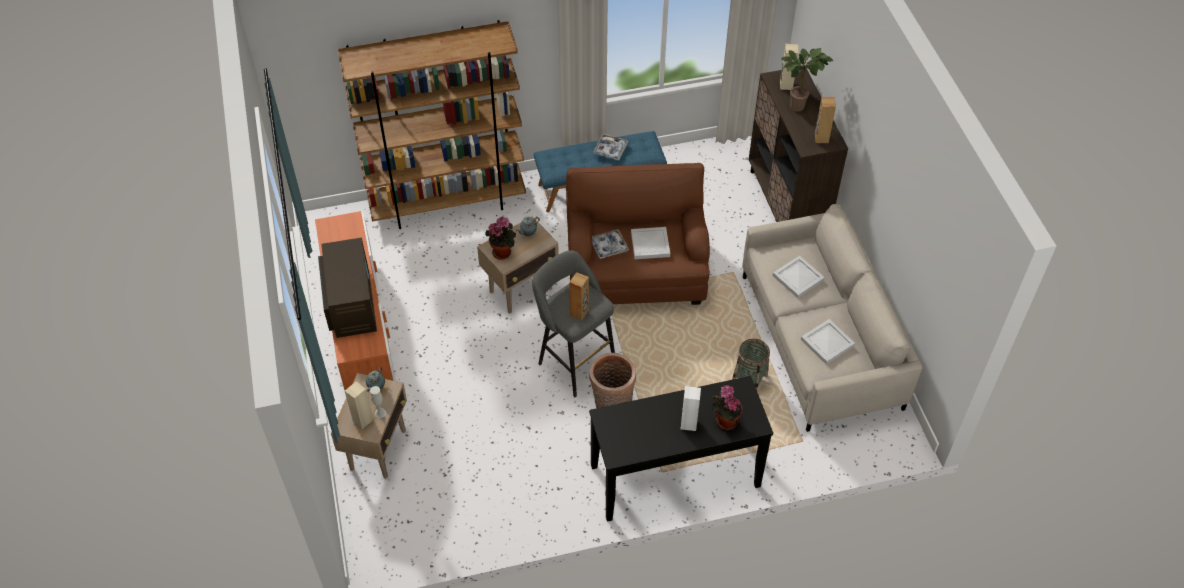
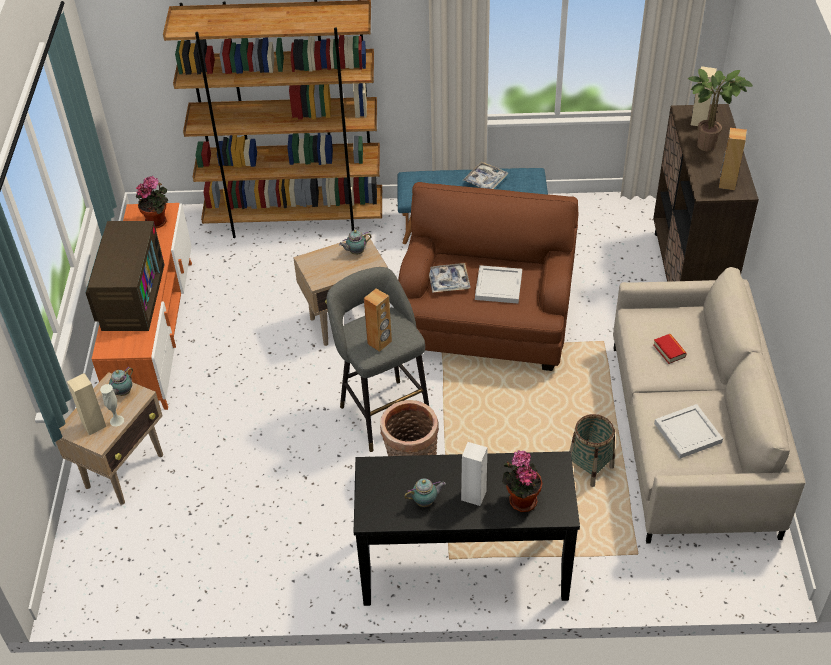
camera: 15 degrees right, 5 degrees down
potted plant [485,217,516,260] -> potted plant moved to [136,176,168,228]
white tray [773,255,825,298] -> book [653,334,687,364]
none -> teapot [404,478,446,507]

